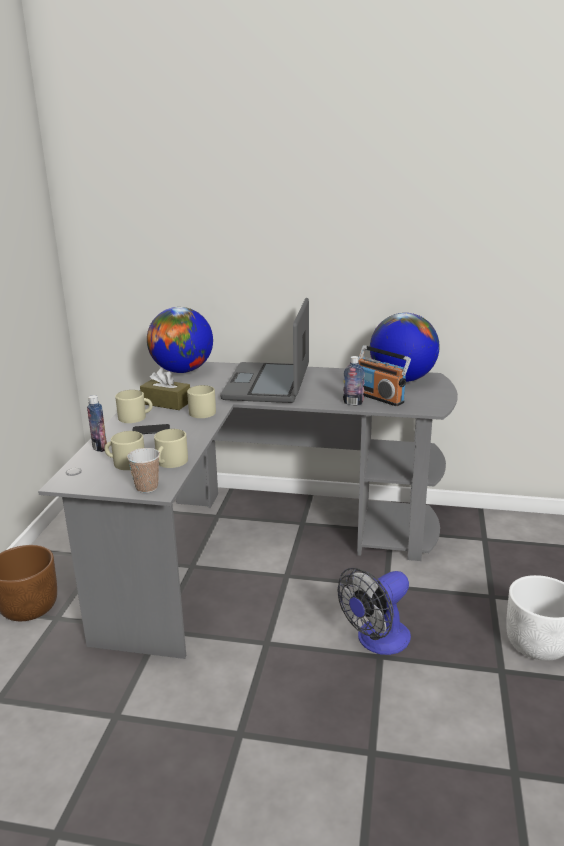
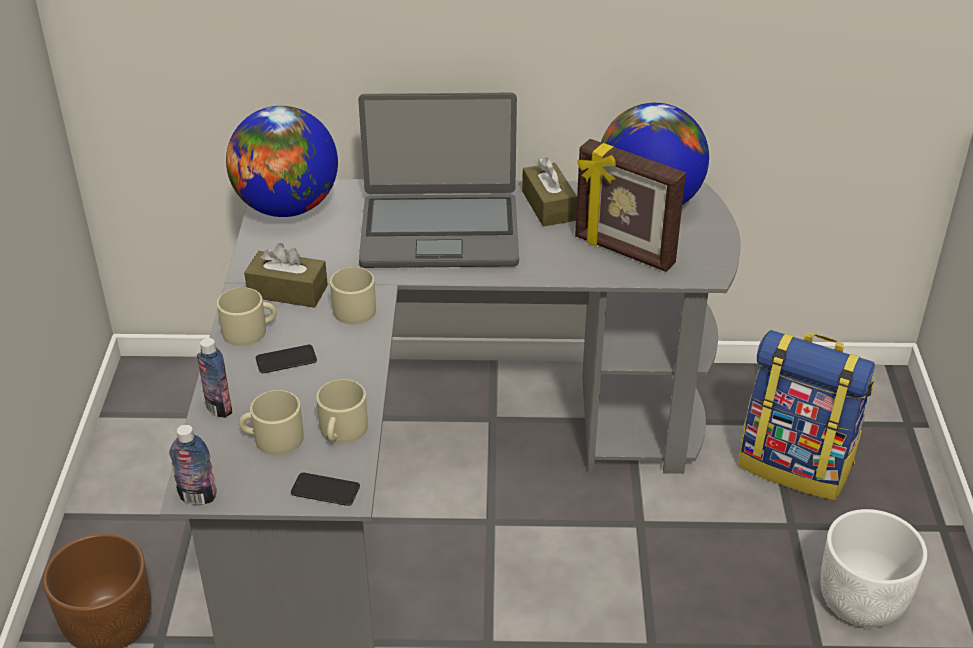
camera: 10 degrees left, 15 degrees up
cup [127,448,160,493] -> phone [291,473,360,506]
laptop [220,298,309,403] -> laptop turned 90 degrees counterclockwise [358,93,519,268]
fan [338,568,411,655] -> none
bottle [343,356,365,405] -> bottle moved to [169,425,217,505]
radio [358,345,411,406] -> picture frame [575,139,686,272]
none -> brown tissue box [522,158,577,226]
none -> backpack [738,330,875,500]

